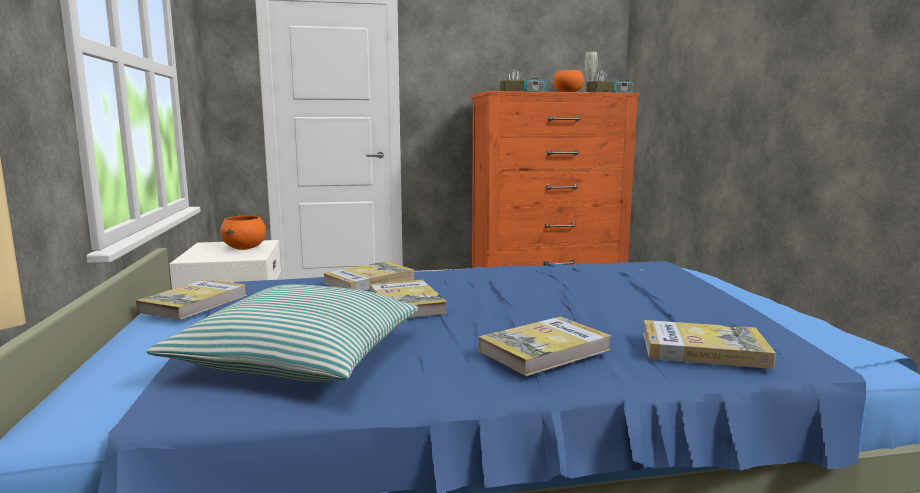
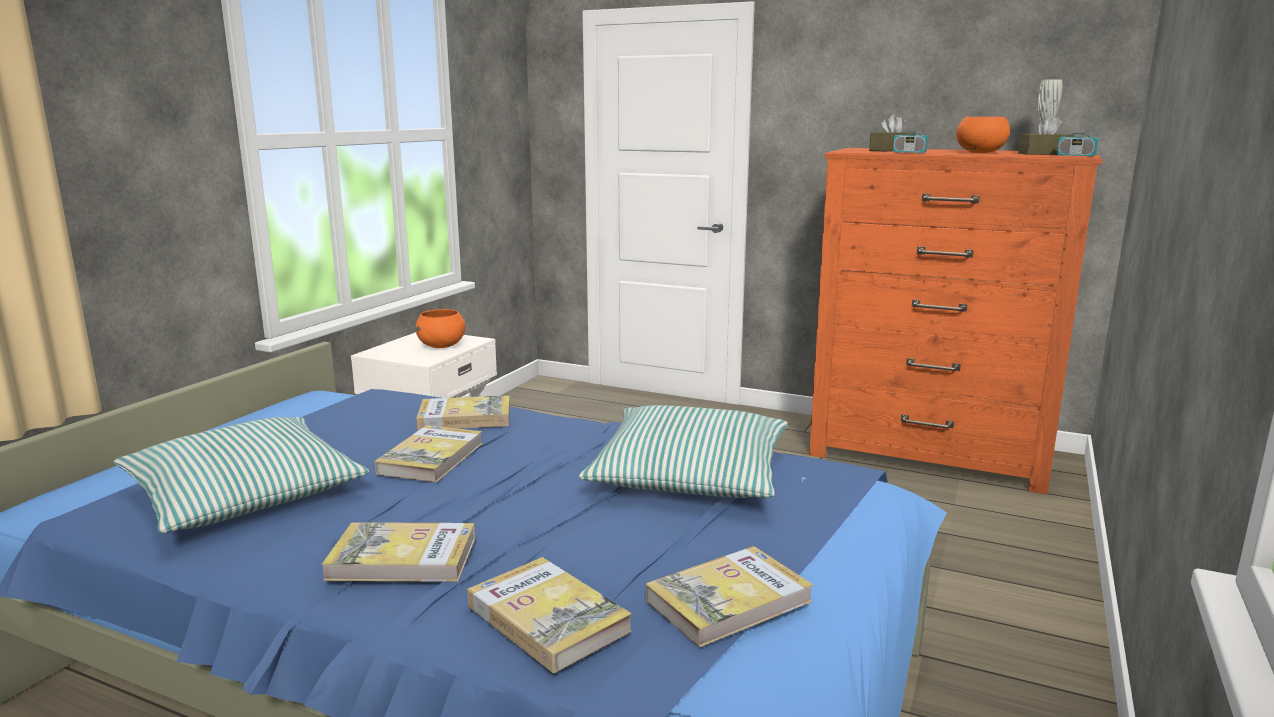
camera: 35 degrees right, 5 degrees up
book [136,279,247,320] -> book moved to [646,546,813,647]
none -> pillow [579,405,788,498]

